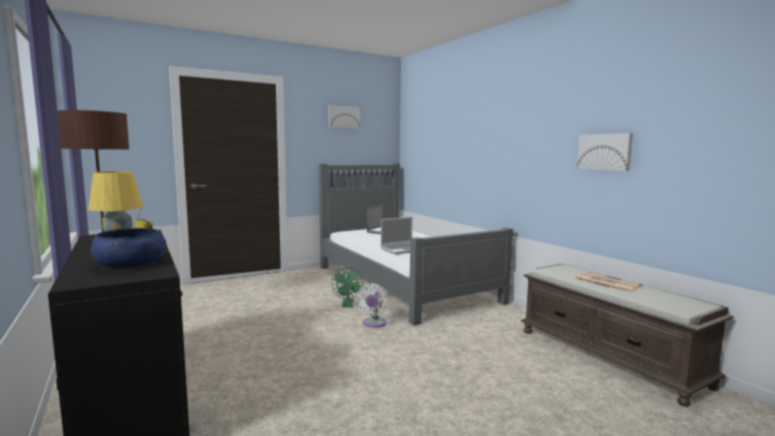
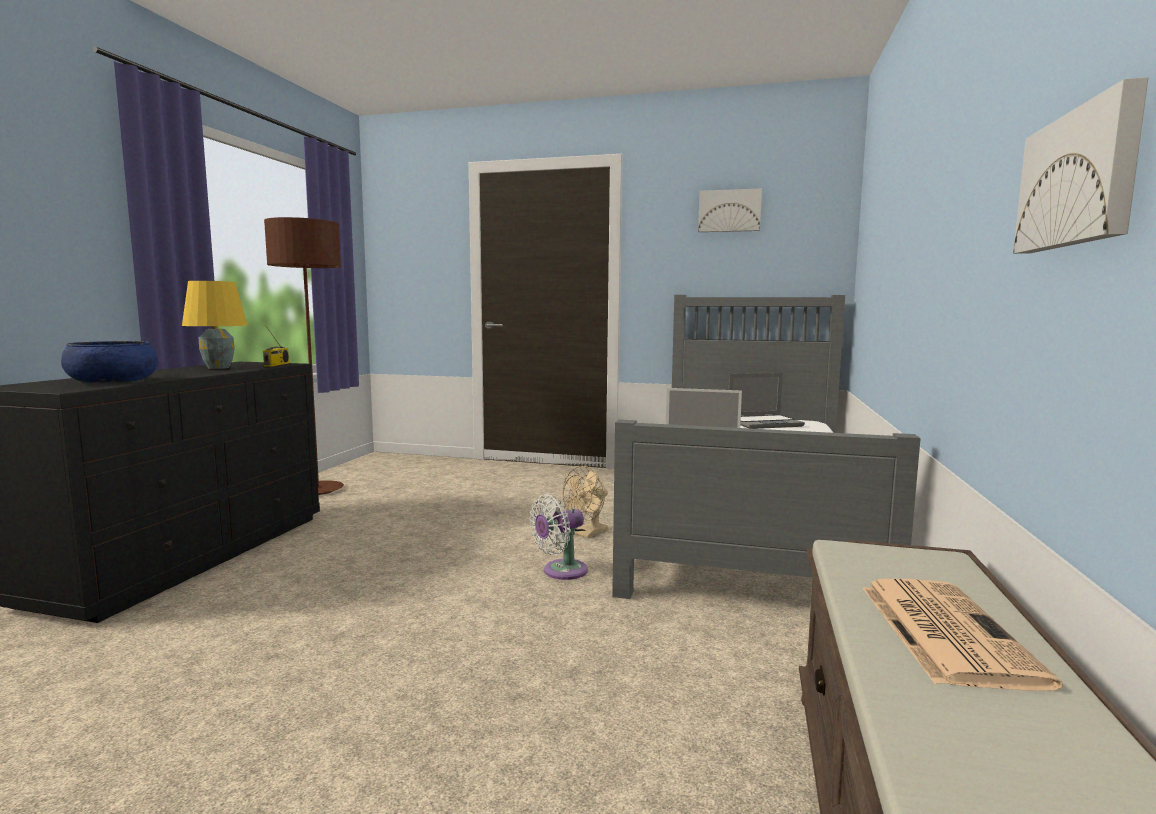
camera: 45 degrees right, 0 degrees up
green fan [332,268,363,307] -> beige fan [562,466,608,538]

